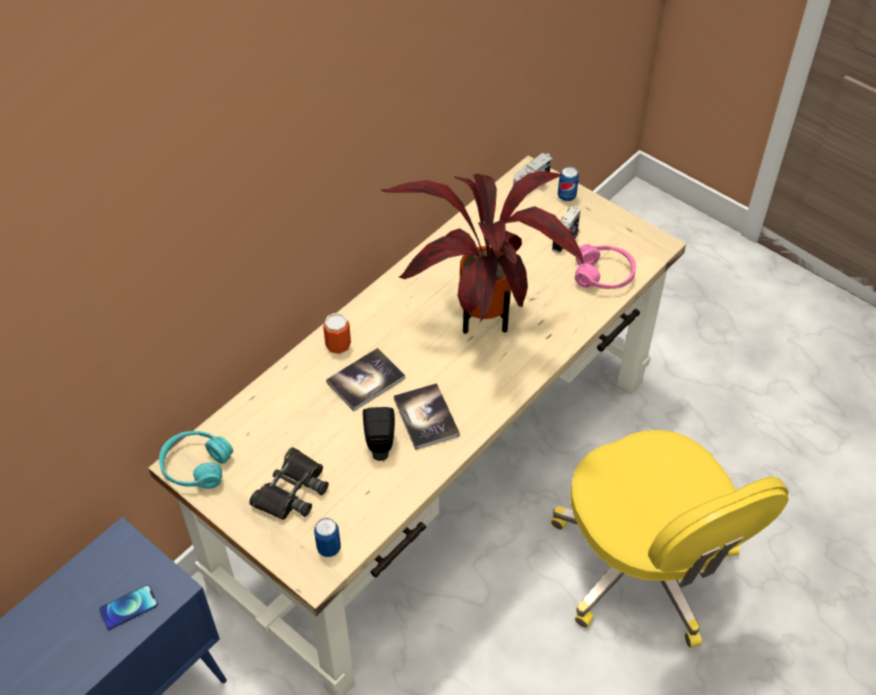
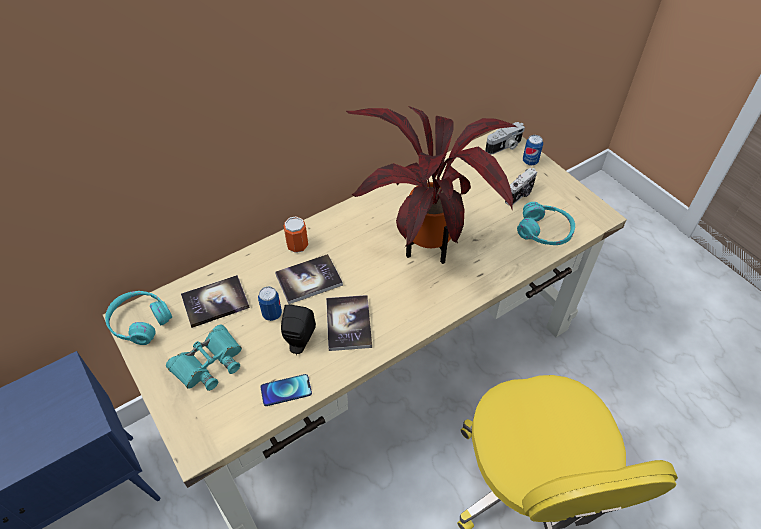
camera: 15 degrees right, 0 degrees up
phone [99,585,158,630] -> phone moved to [260,374,312,406]
black binoculars [249,447,329,520] -> turquoise binoculars [166,325,242,391]
can [314,518,341,557] -> can moved to [258,287,282,321]
pink headphones [575,244,636,289] -> turquoise headphones [517,202,575,245]
none -> book [181,275,250,328]

